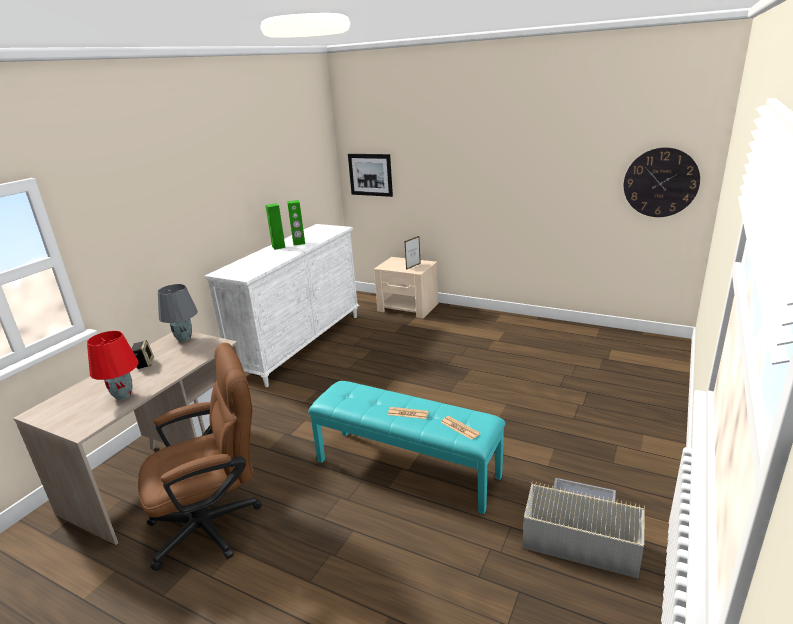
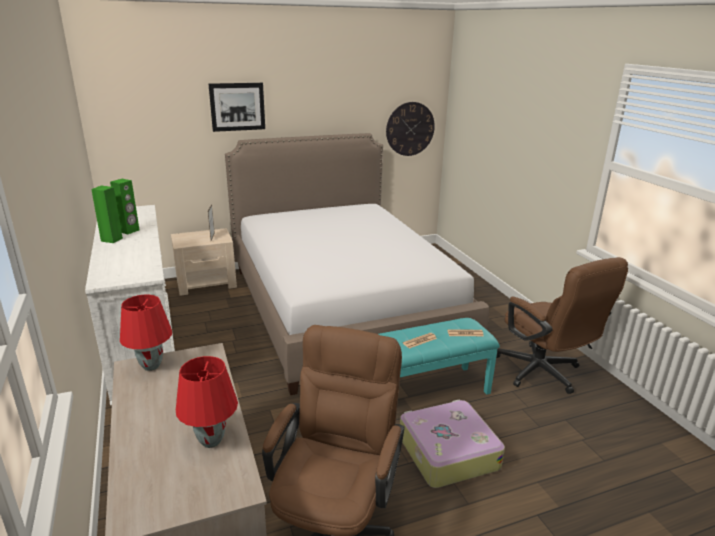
camera: 50 degrees left, 0 degrees up
speaker [132,340,154,369] -> none
grey table lamp [158,284,198,342] -> red table lamp [120,295,172,371]
picture [348,154,393,197] -> picture moved to [209,83,265,132]
grey storage box [522,478,645,578] -> brown office chair [496,257,628,394]
none -> bed [225,133,489,395]
none -> suitcase [400,400,505,488]

